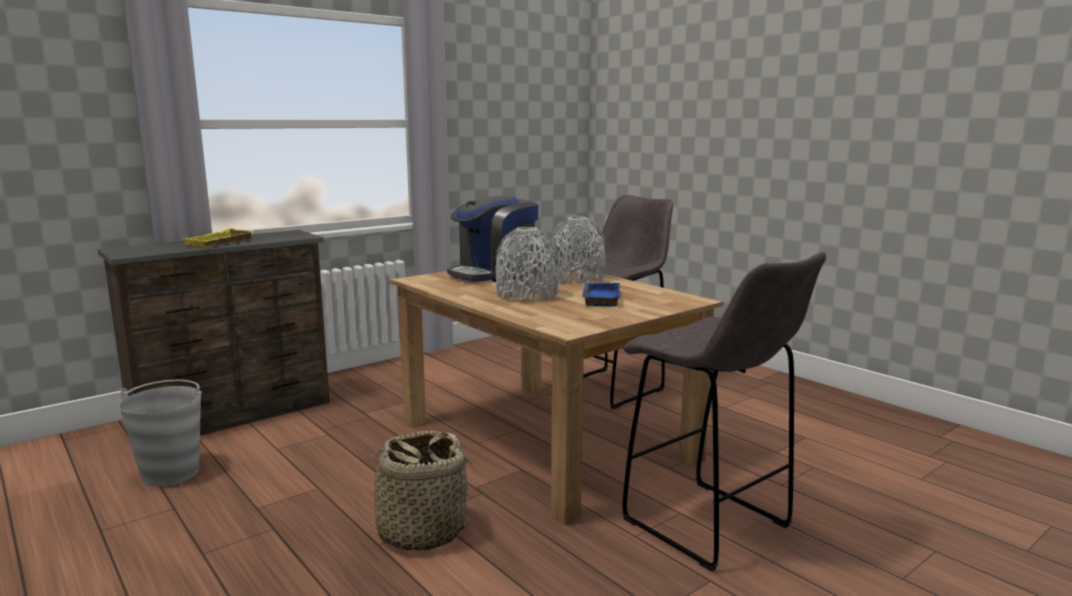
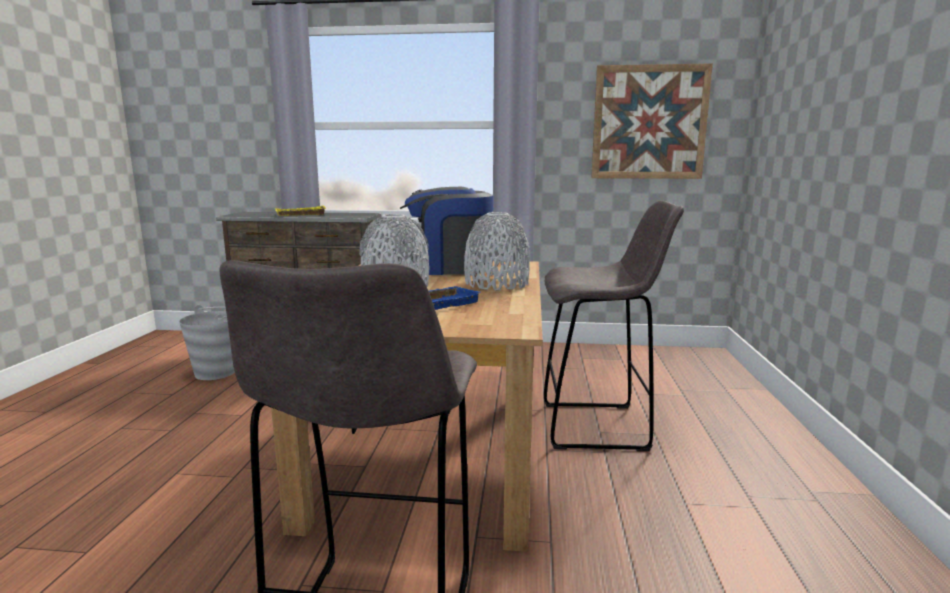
camera: 45 degrees right, 0 degrees up
basket [355,431,478,551] -> none
none -> picture [591,63,713,179]

